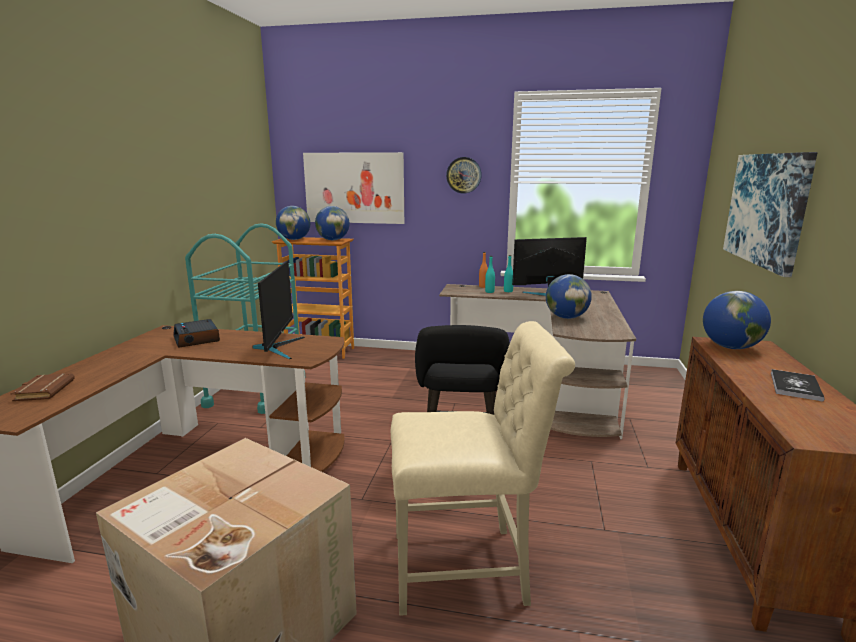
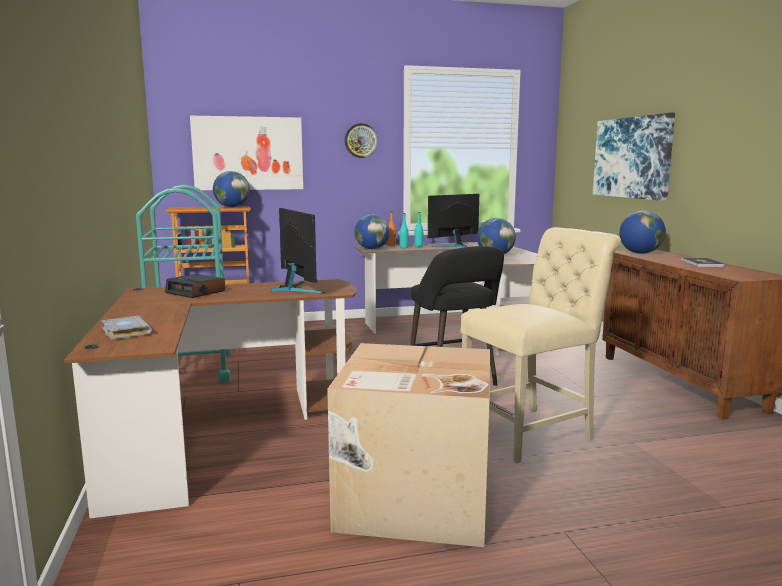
camera: 25 degrees left, 5 degrees down
brown book [11,373,75,401] -> grey book [102,316,152,340]
globe [276,206,310,240] -> globe moved to [354,214,390,249]

